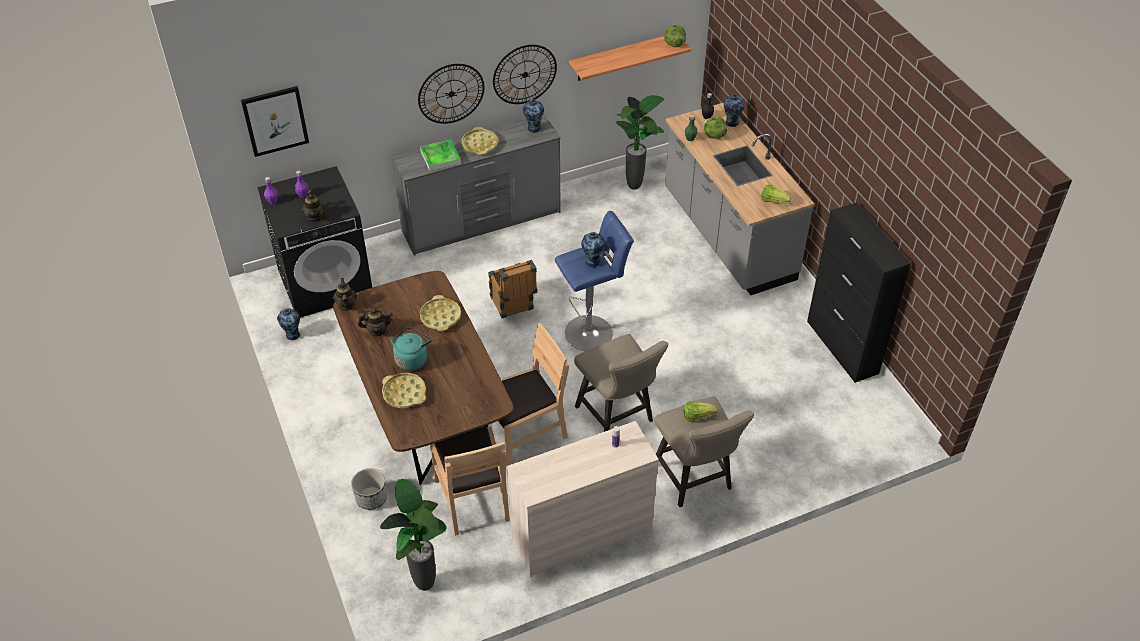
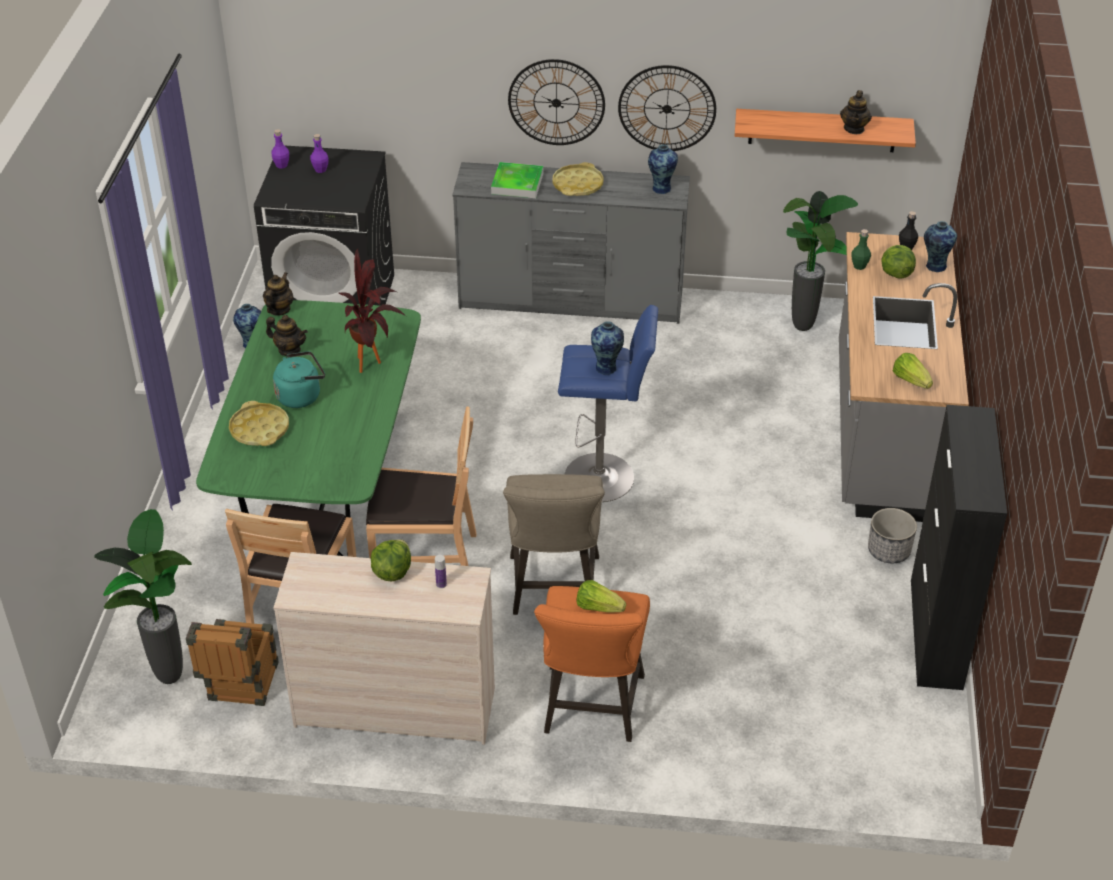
camera: 30 degrees right, 5 degrees down
picture [241,86,309,157] -> none
teapot [302,190,325,222] -> teapot moved to [840,90,872,134]
brown dining table [333,271,514,485] -> green dining table [196,300,421,556]
planter [351,468,387,510] -> planter moved to [868,508,917,563]
yellow tray [420,295,461,331] -> potted plant [338,249,406,373]
crate [488,260,537,318] -> crate moved to [186,619,279,706]
beige stool [655,396,754,507] -> orange stool [534,586,650,742]
lettuce [664,25,686,47] -> lettuce moved to [371,539,411,581]

